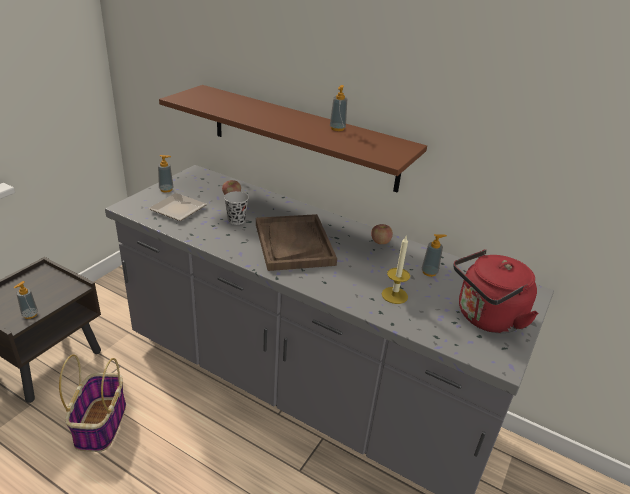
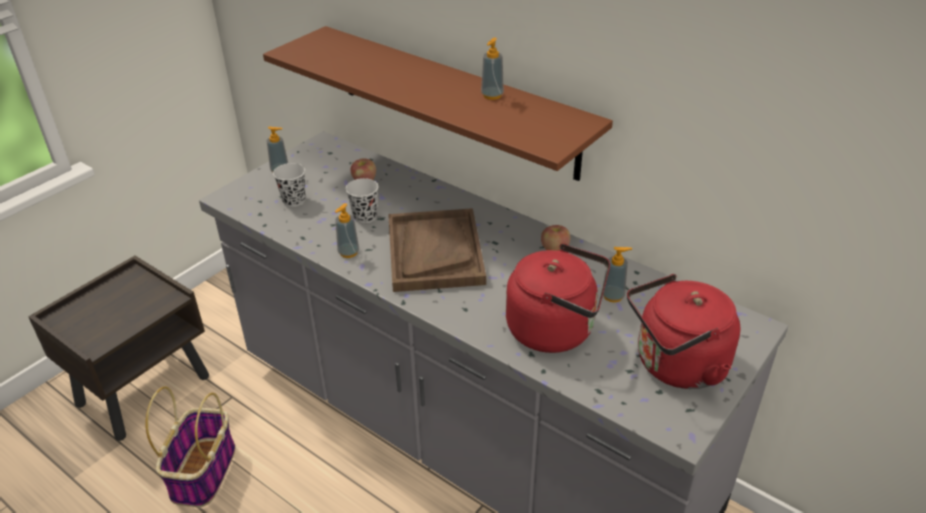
camera: 10 degrees right, 5 degrees up
soap dispenser [14,281,38,319] -> soap dispenser moved to [335,203,359,258]
plate [148,193,207,221] -> black cup [273,163,305,207]
candle [382,236,410,304] -> red kettle [506,243,610,353]

